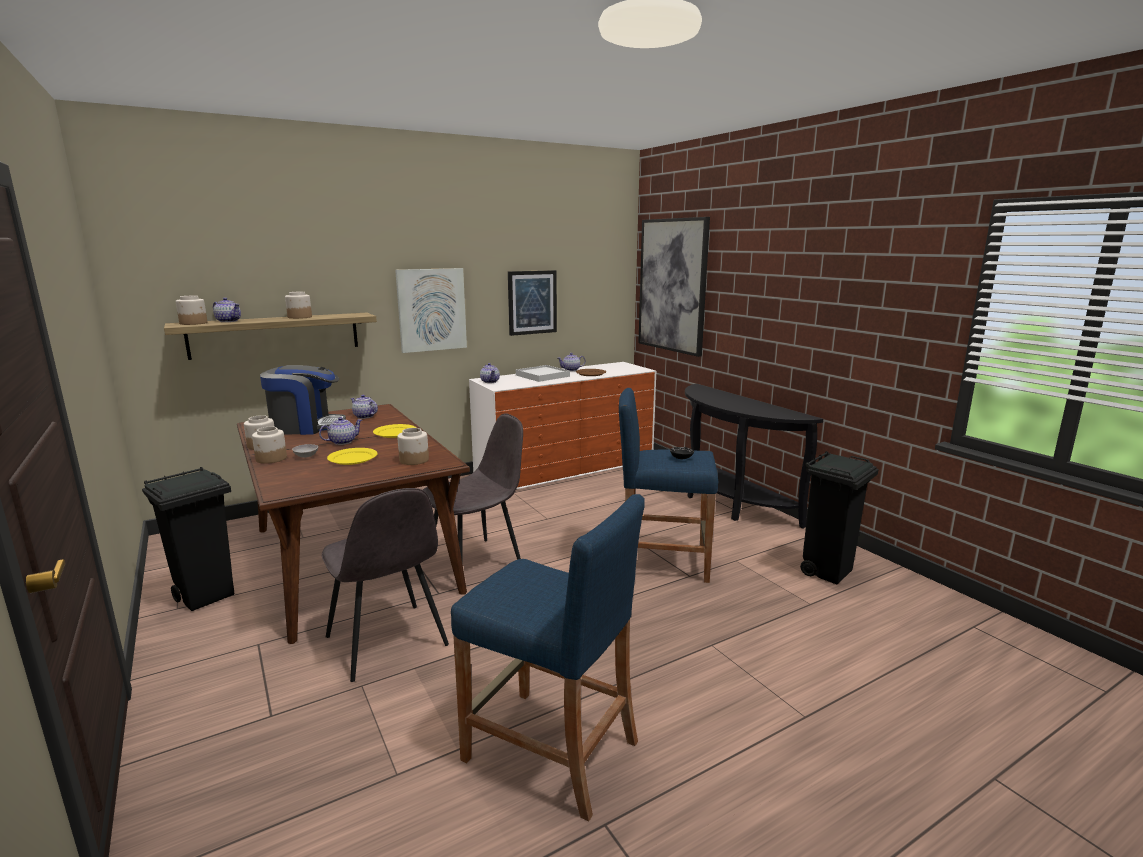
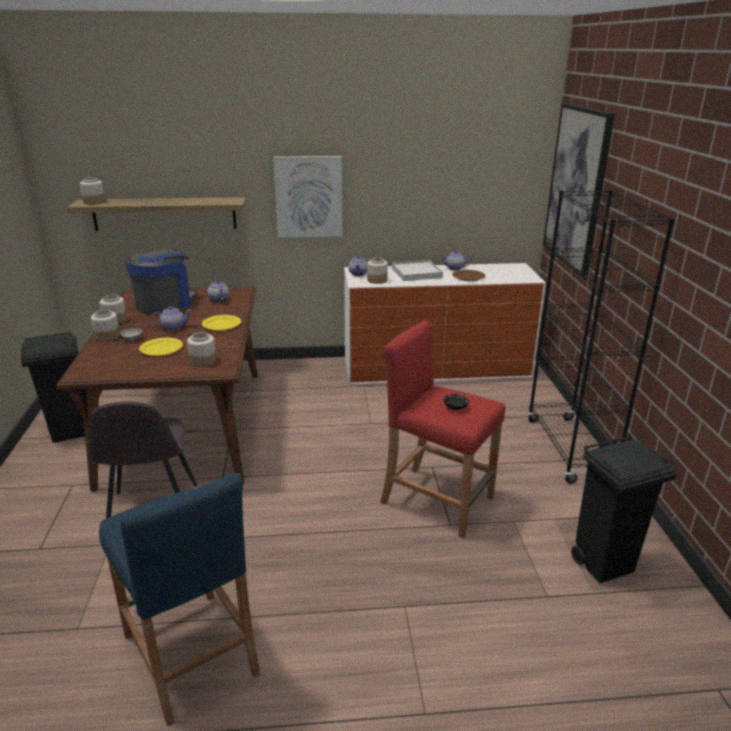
camera: 25 degrees right, 10 degrees up
teapot [213,298,241,322] -> none
coffee machine [260,365,346,435] -> coffee machine turned 75 degrees counterclockwise [125,248,197,315]
jar [285,292,312,319] -> jar moved to [367,258,388,284]
grey chair [423,413,523,561] -> none
picture [508,270,557,336] -> none
blue stool [619,388,718,583] -> red stool [380,320,506,538]
black console table [685,384,823,529] -> black bookcase [528,189,675,484]

